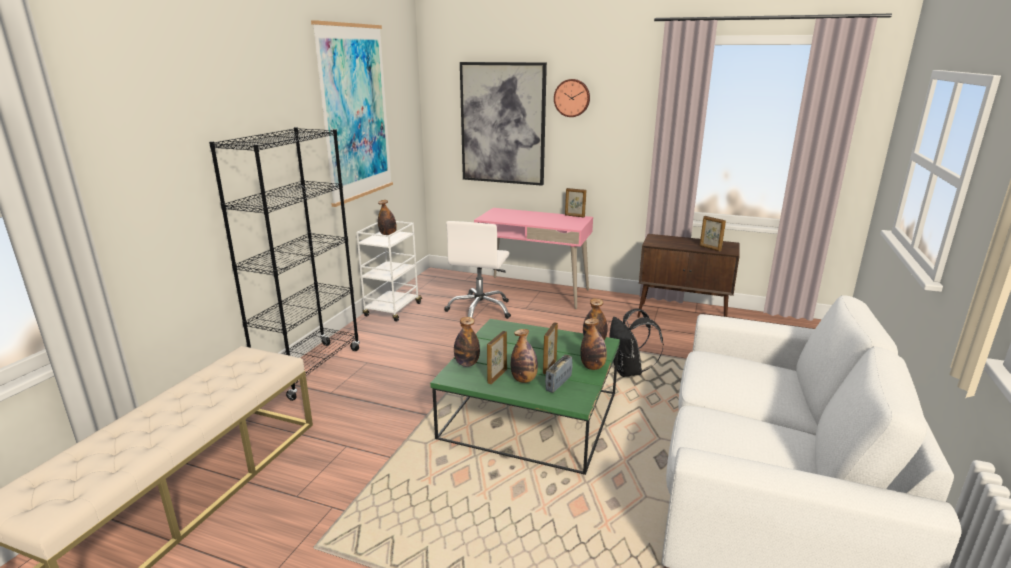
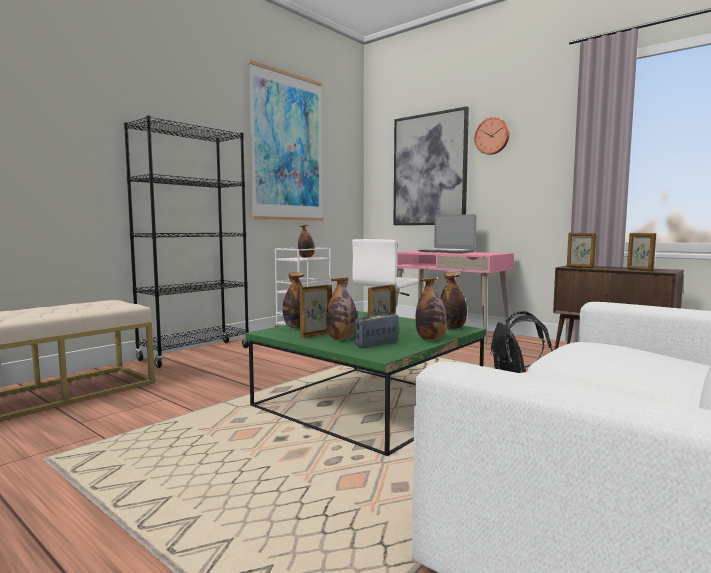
camera: 20 degrees right, 15 degrees down
picture frame [565,188,586,217] -> picture frame moved to [567,233,596,268]
none -> laptop [417,214,476,253]

